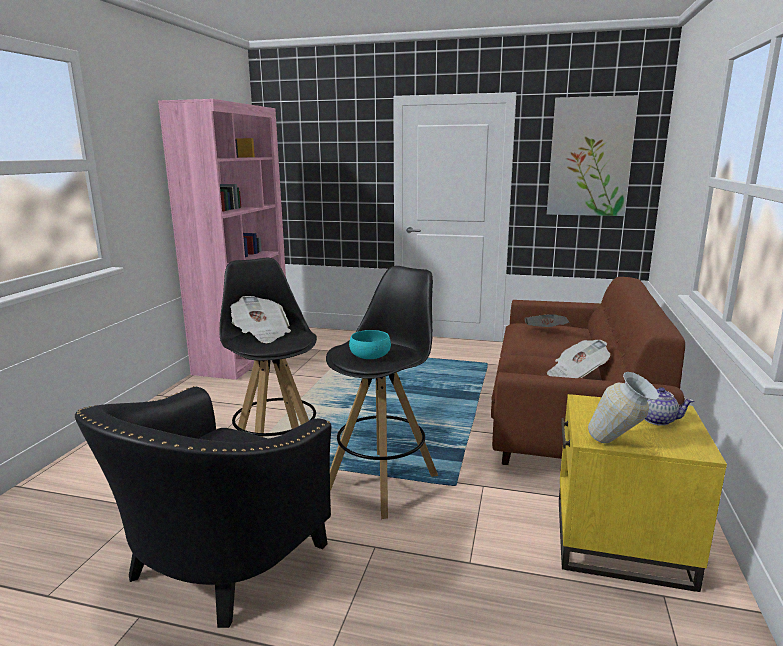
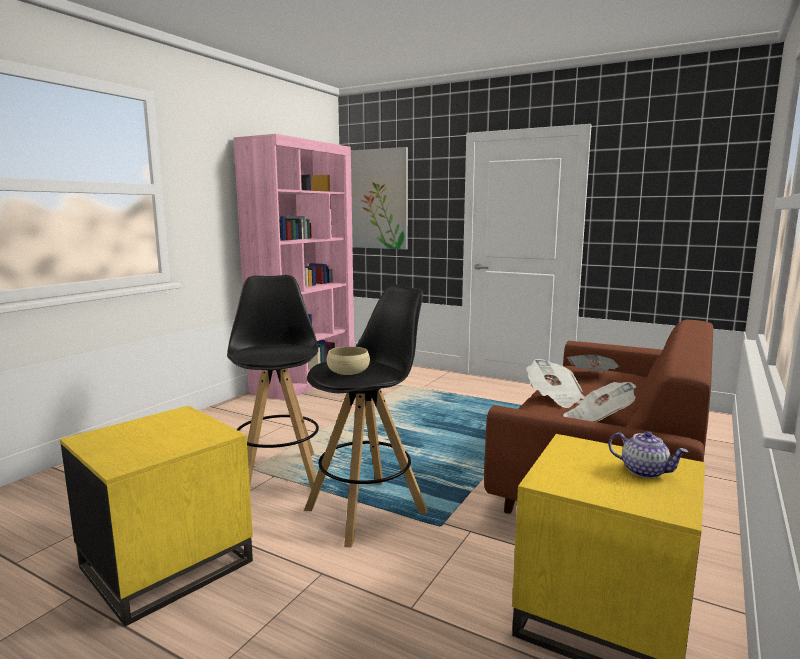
camera: 15 degrees right, 5 degrees down
black armchair [75,386,331,628] -> yellow side table [60,406,253,627]
newspaper [230,296,291,343] -> newspaper moved to [526,359,585,408]
turquoise bowl [349,330,391,359] -> beige bowl [327,346,370,375]
picture [547,95,638,216] -> picture moved to [351,147,408,249]
vase [588,372,659,443] -> none

